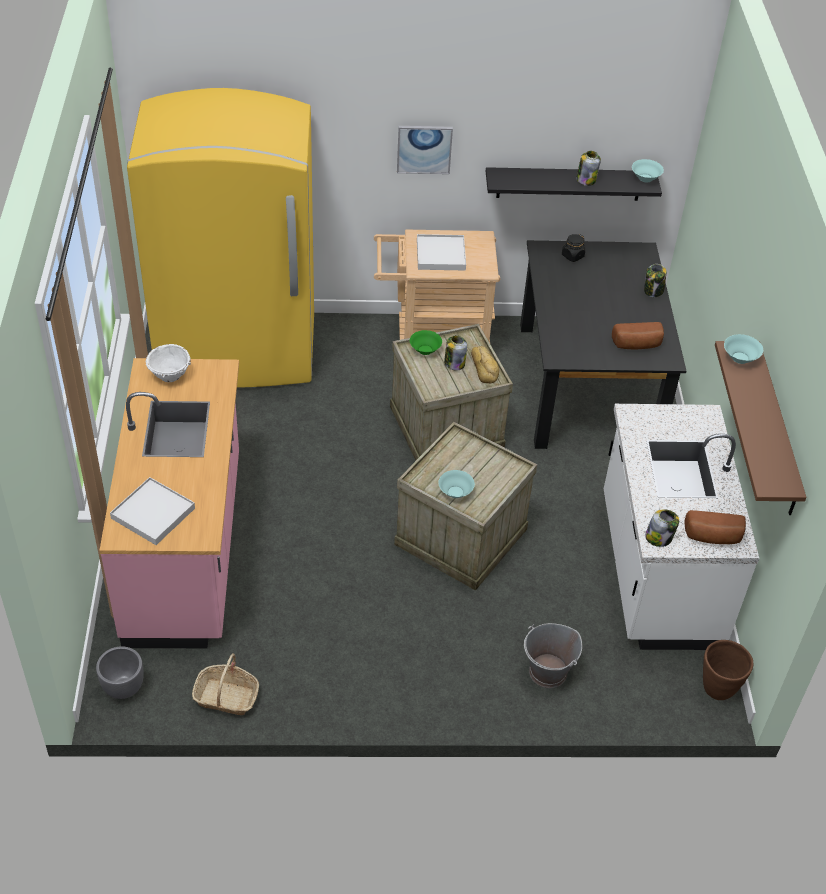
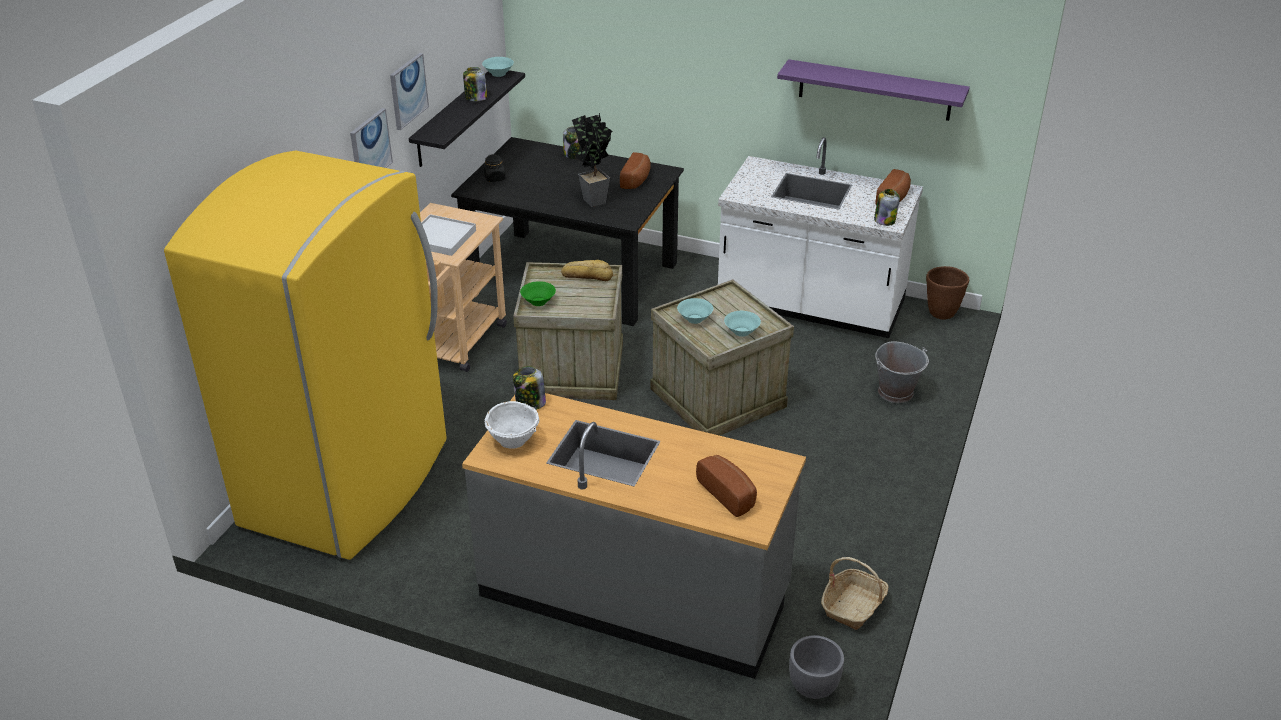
camera: 65 degrees left, 10 degrees down
pink counter [99,358,239,648] -> grey counter [462,393,806,679]
white tray [110,477,195,545] -> bread [696,455,757,517]
jar [444,335,467,370] -> jar moved to [513,366,546,410]
brown shelf [715,341,807,515] -> purple shelf [777,59,970,121]
turquoise bowl [724,334,763,364] -> turquoise bowl moved to [677,298,713,324]
none -> picture [390,53,429,130]
none -> potted plant [572,113,612,207]

